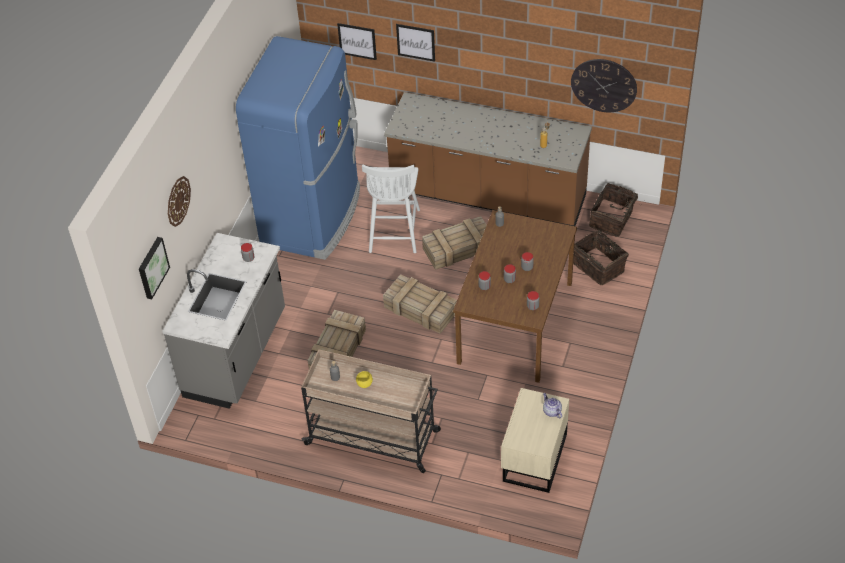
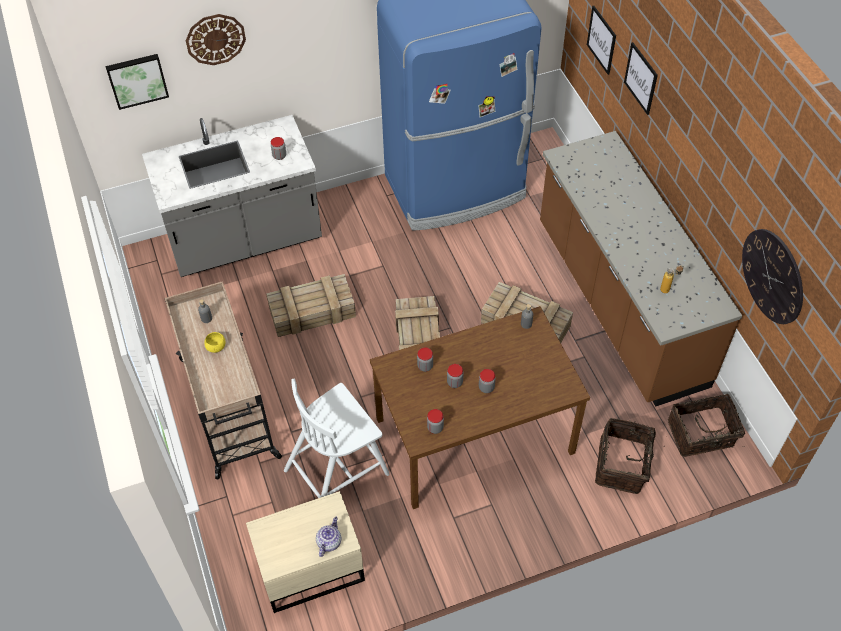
camera: 50 degrees right, 5 degrees up
white chair [362,165,420,253] -> white chair moved to [284,378,389,498]

